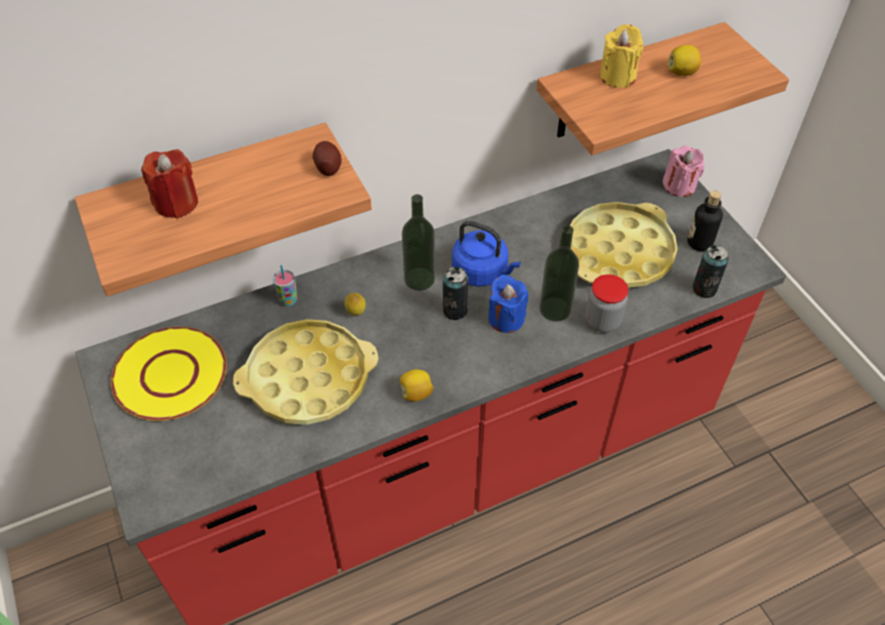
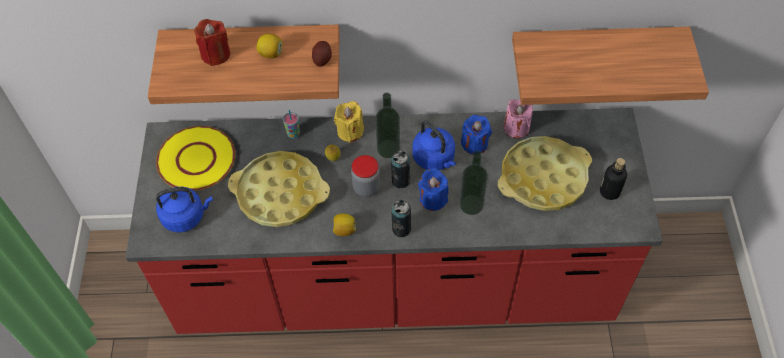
camera: 25 degrees right, 5 degrees up
jar [585,274,629,333] -> jar moved to [351,155,380,197]
yellow candle [600,24,643,88] -> yellow candle moved to [334,101,364,143]
pink candle [662,145,705,197] -> pink candle moved to [504,99,533,139]
lemon [668,45,701,76] -> lemon moved to [256,34,283,59]
can [692,245,729,298] -> can moved to [391,200,411,237]
none -> blue kettle [156,187,213,232]
none -> blue candle [461,115,492,154]

